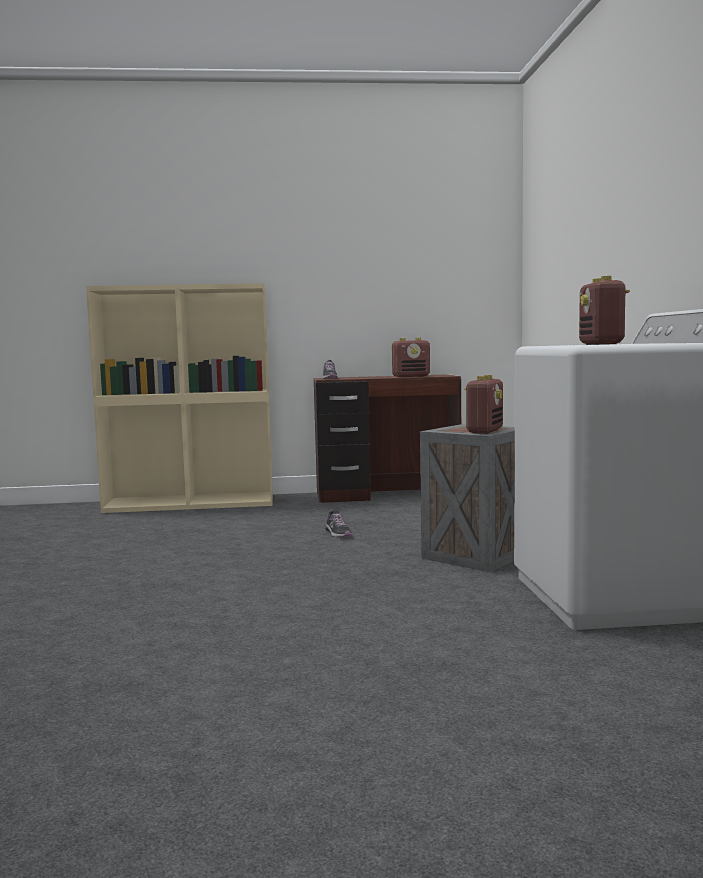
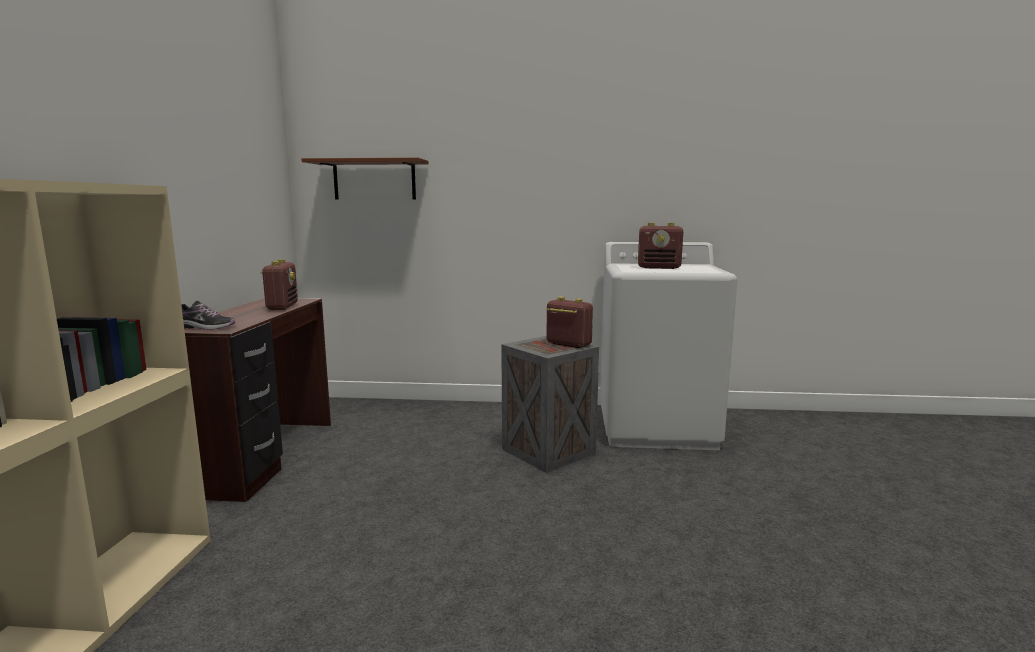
camera: 80 degrees left, 5 degrees up
shoe [325,508,352,537] -> none
none -> brown shelf [302,157,428,200]

